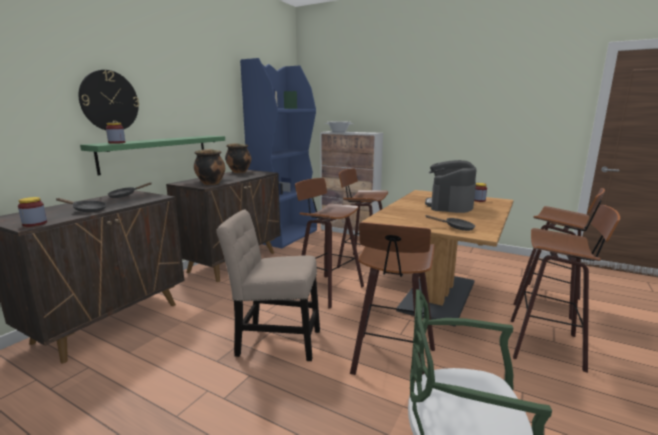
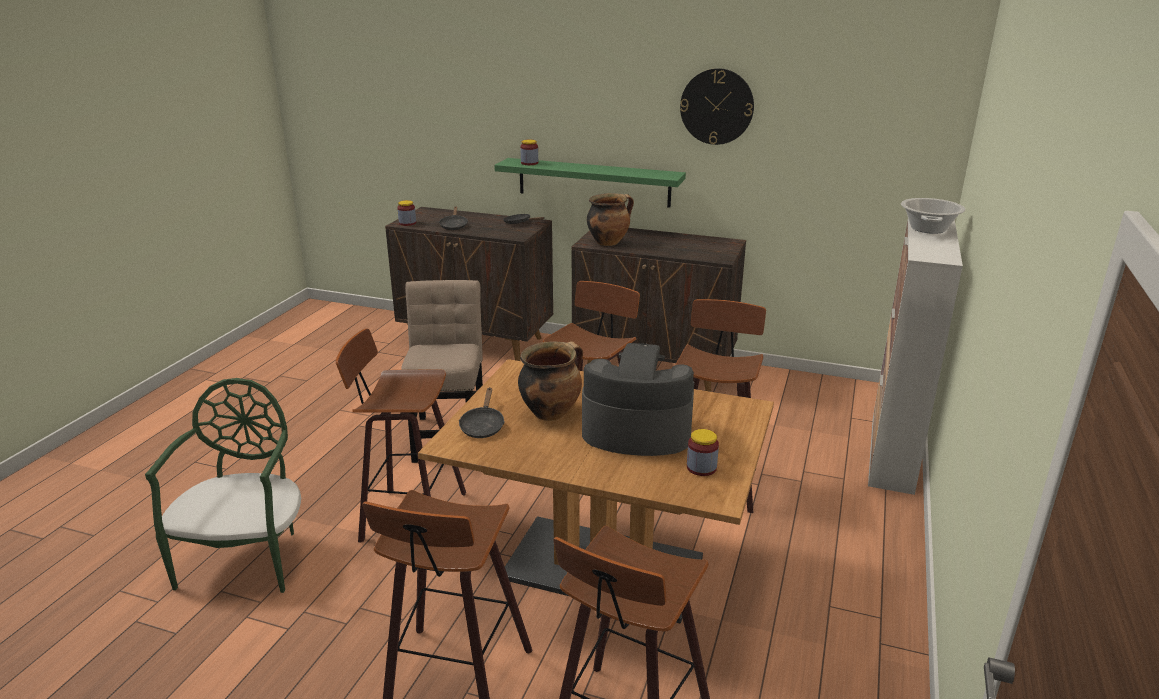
camera: 80 degrees right, 10 degrees up
wall clock [79,70,139,130] -> wall clock moved to [680,68,754,145]
cooking pot [225,143,251,173] -> cooking pot moved to [518,341,583,421]
blue bookcase [240,58,317,248] -> none

